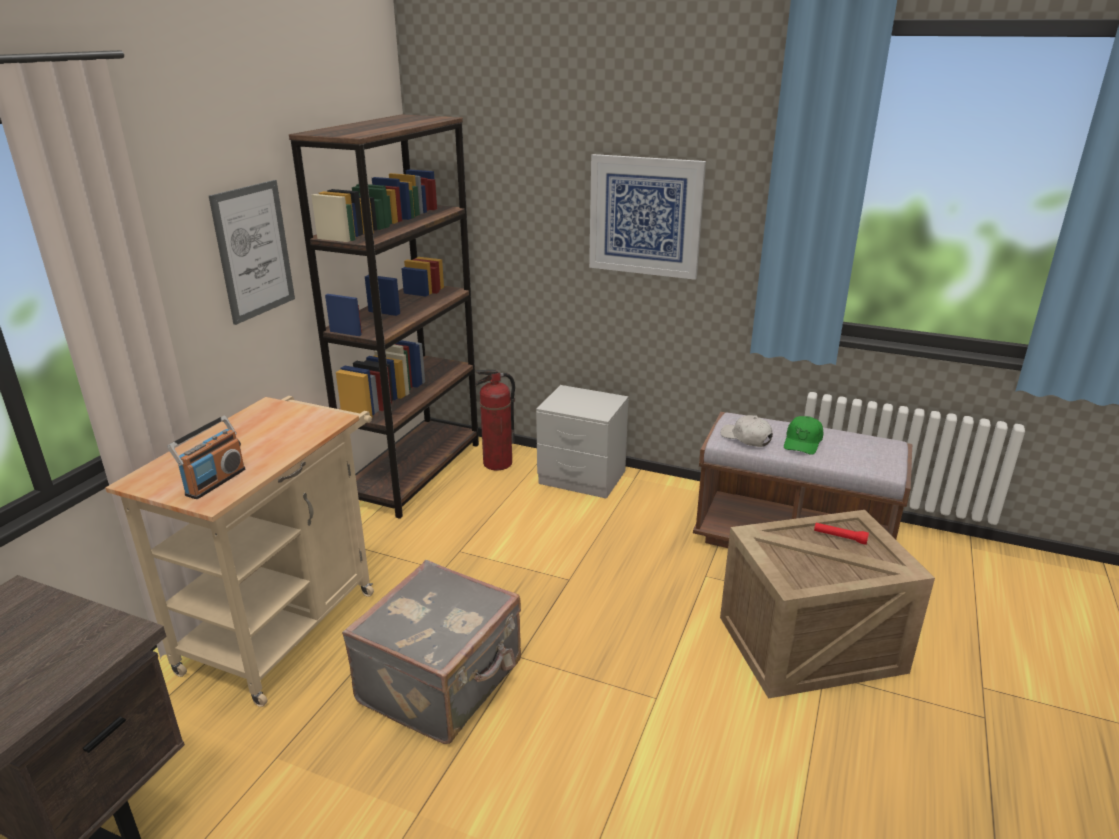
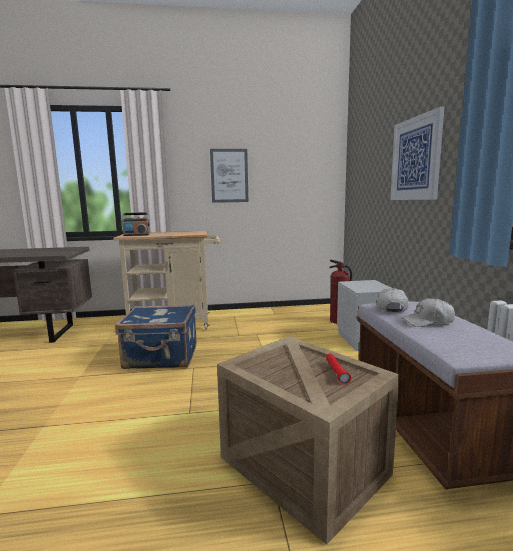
camera: 60 degrees right, 15 degrees down
brown bookcase [289,114,479,519] -> none
grey suitcase [342,560,521,744] -> blue suitcase [115,304,197,369]
green cap [784,416,823,455] -> white cap [402,298,455,327]

